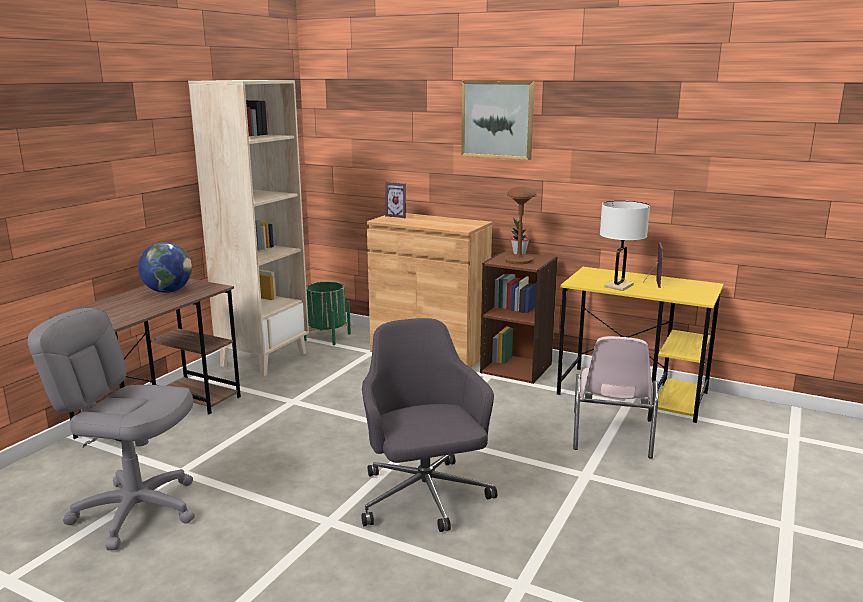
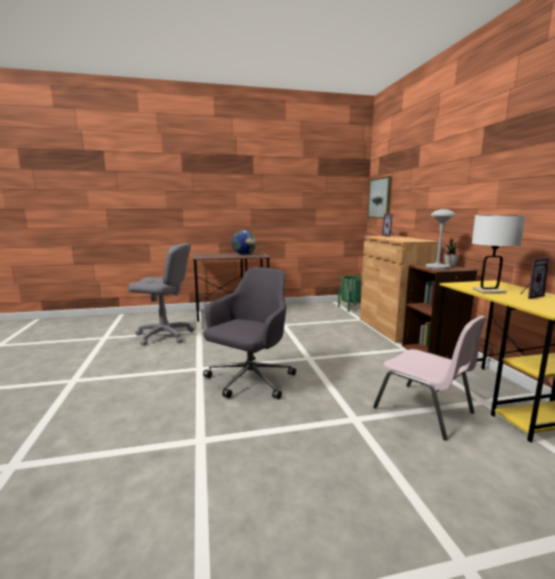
camera: 50 degrees right, 5 degrees down
grey office chair [27,308,195,550] -> grey office chair turned 120 degrees clockwise [128,243,194,346]
beige bookcase [188,80,309,376] -> none
picture [461,81,535,160] -> picture moved to [367,176,392,219]
brown table lamp [505,186,537,264] -> grey table lamp [426,209,456,269]
pink chair [573,336,658,459] -> pink chair turned 105 degrees counterclockwise [373,316,487,440]

